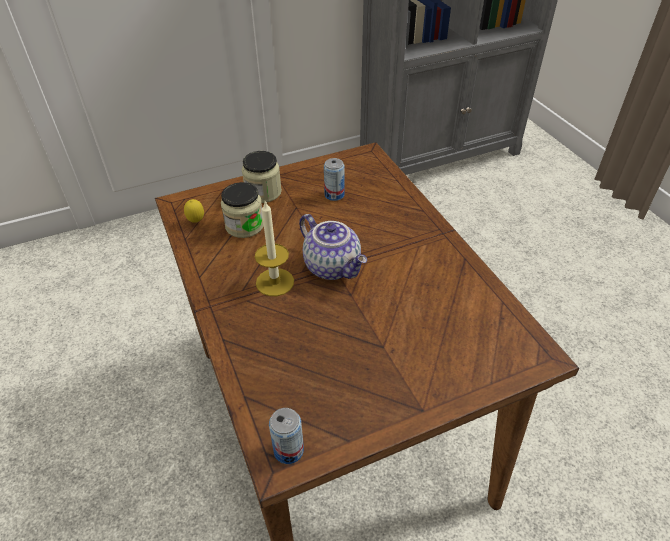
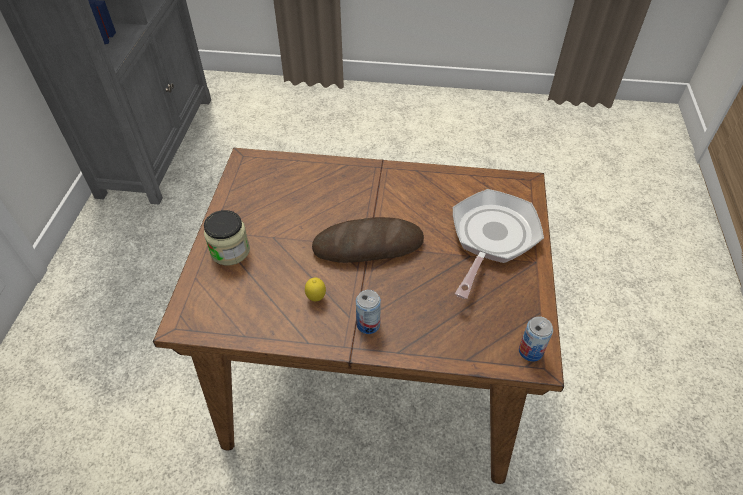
camera: 60 degrees left, 5 degrees up
lemon [184,199,204,223] -> lemon moved to [305,278,326,301]
jar [221,182,264,238] -> none
candle [255,201,294,296] -> none
teapot [299,214,367,280] -> bread [312,217,424,263]
can [324,158,345,201] -> can moved to [356,290,381,334]
none -> frying pan [453,189,544,299]

